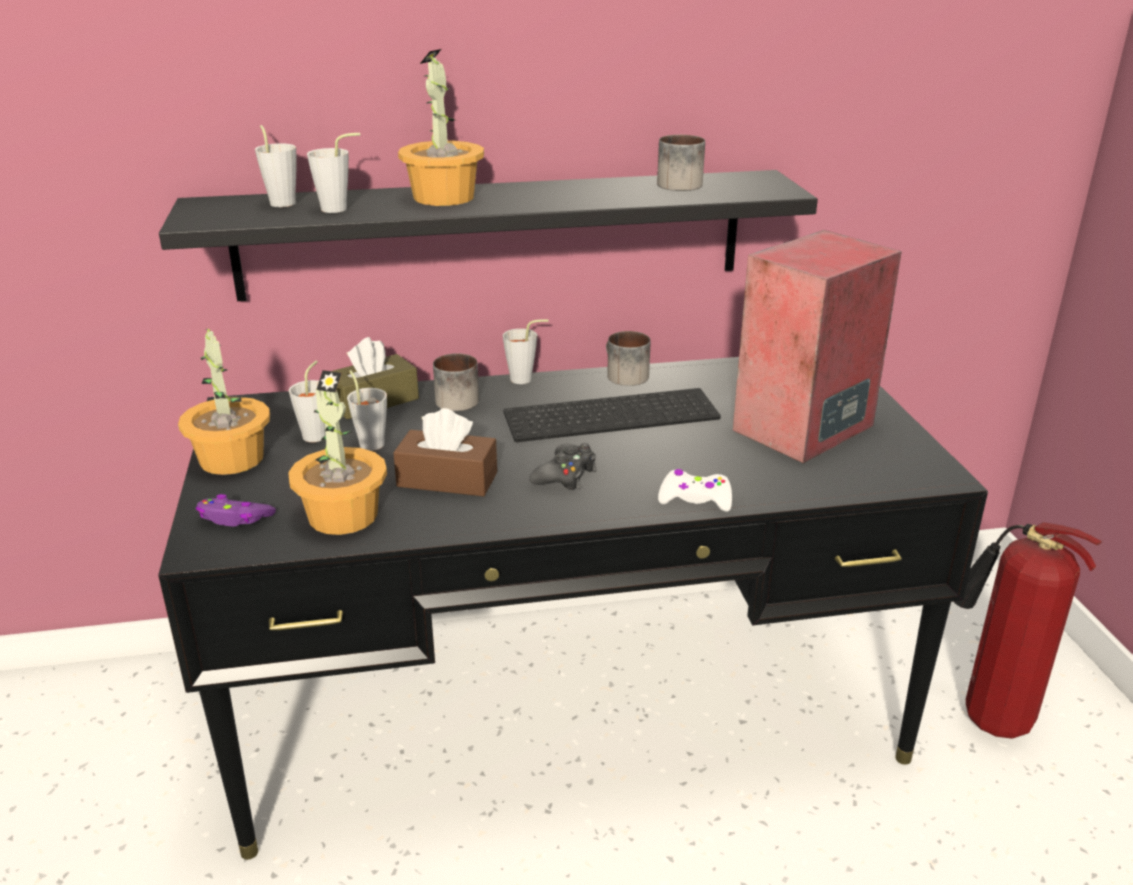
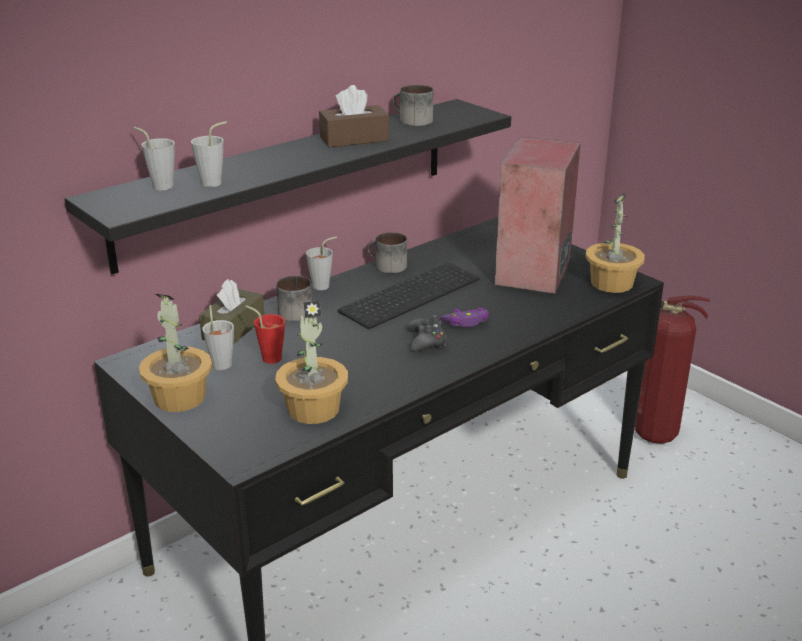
camera: 30 degrees left, 0 degrees up
purple game controller [196,494,276,527] -> purple game controller moved to [440,308,489,327]
grey cup [347,370,387,451] -> red cup [246,305,285,364]
brown tissue box [393,408,497,497] -> brown tissue box moved to [319,85,389,147]
potted plant [398,49,484,206] -> potted plant moved to [585,193,645,293]
white game controller [658,469,732,512] -> none

